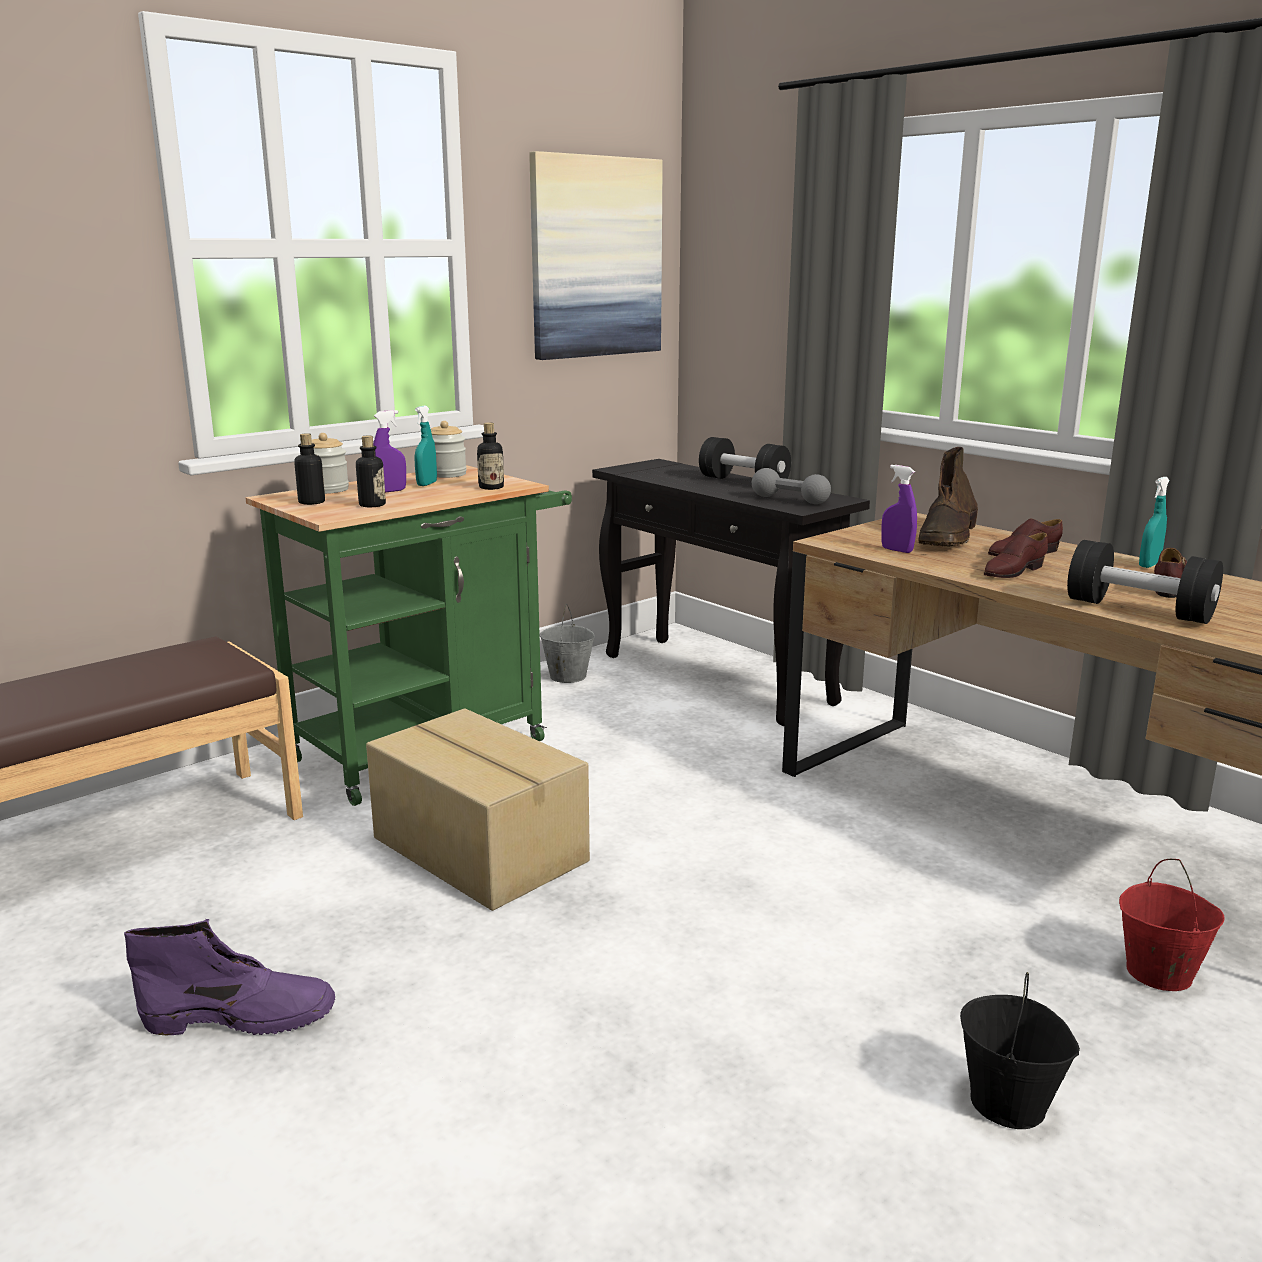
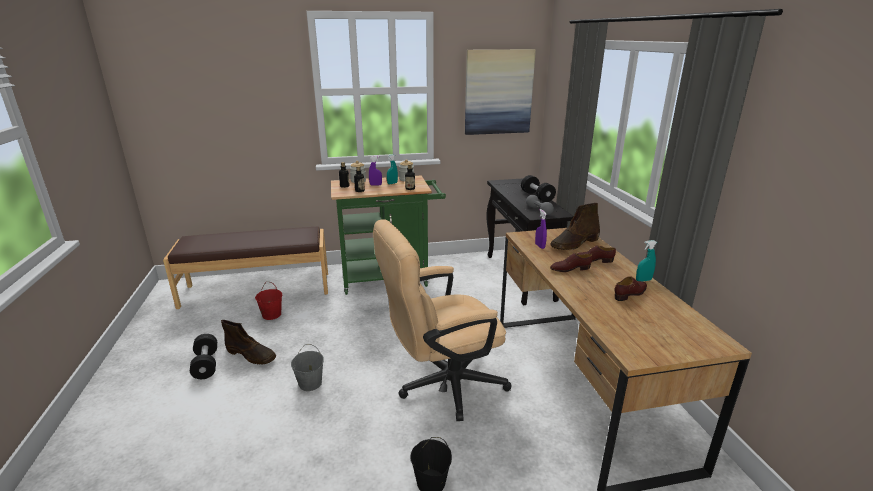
camera: 30 degrees right, 5 degrees up
purple boot [124,919,335,1035] -> brown boot [221,320,276,365]
cardboard box [366,709,590,911] -> none
grey bucket [540,604,595,683] -> grey bucket moved to [291,344,324,391]
black dumbbell [1067,540,1223,624] -> black dumbbell moved to [190,334,217,379]
red bucket [1119,859,1224,991] -> red bucket moved to [255,282,282,320]
none -> beige office chair [373,219,512,421]

